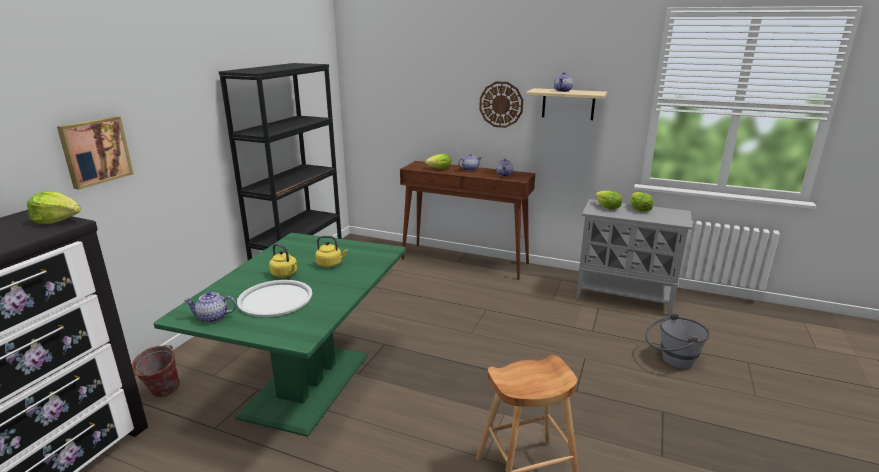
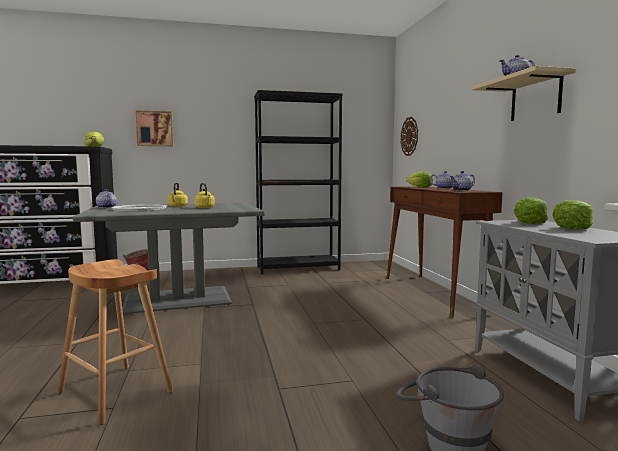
camera: 55 degrees right, 15 degrees down
green dining table [154,233,406,437] -> grey dining table [73,203,265,314]
wall clock [479,81,523,128] -> wall clock moved to [401,117,418,156]

